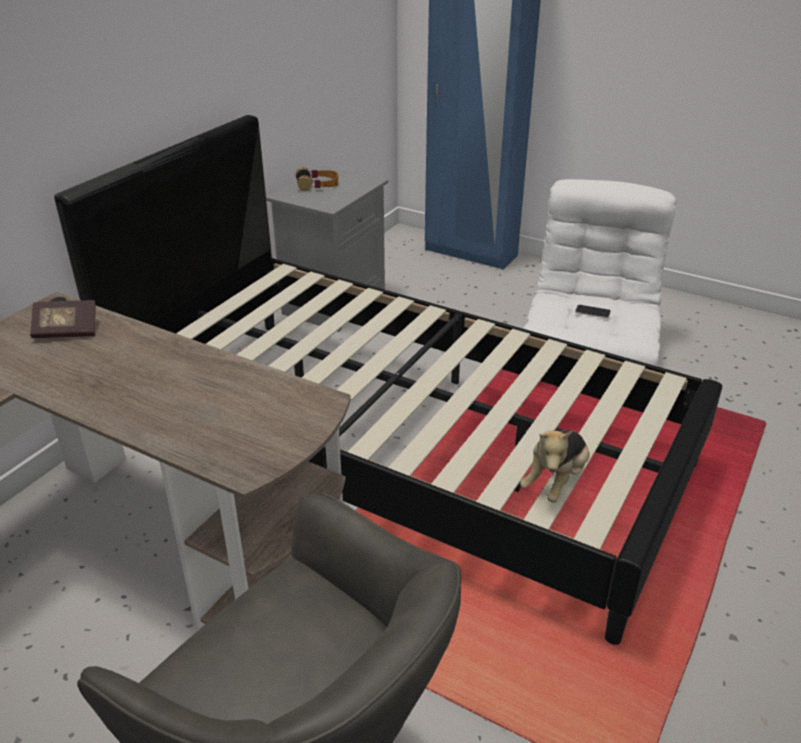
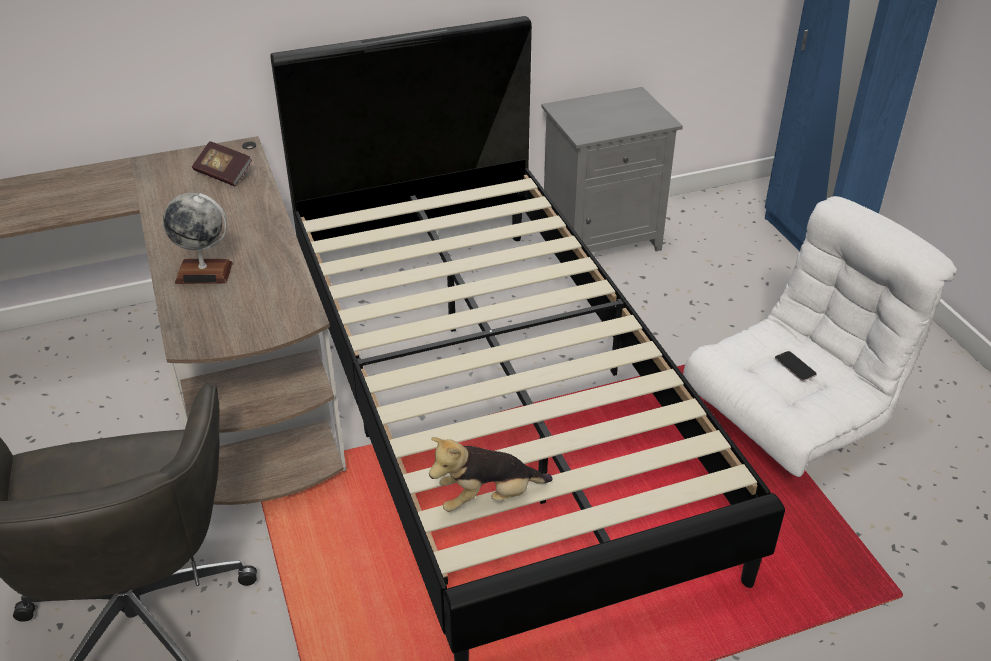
camera: 40 degrees right, 5 degrees up
headphones [295,167,338,191] -> none
none -> globe [163,193,233,284]

